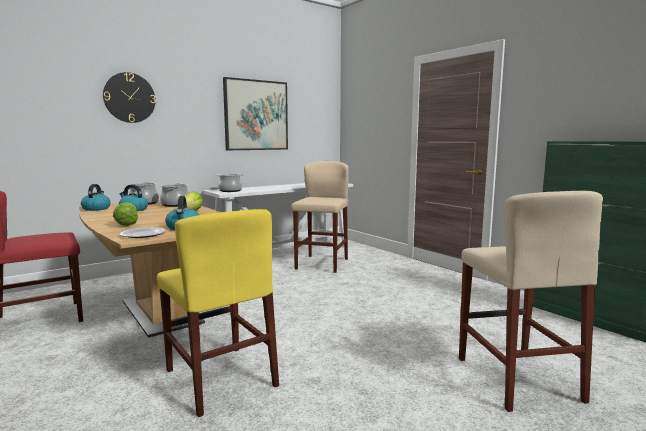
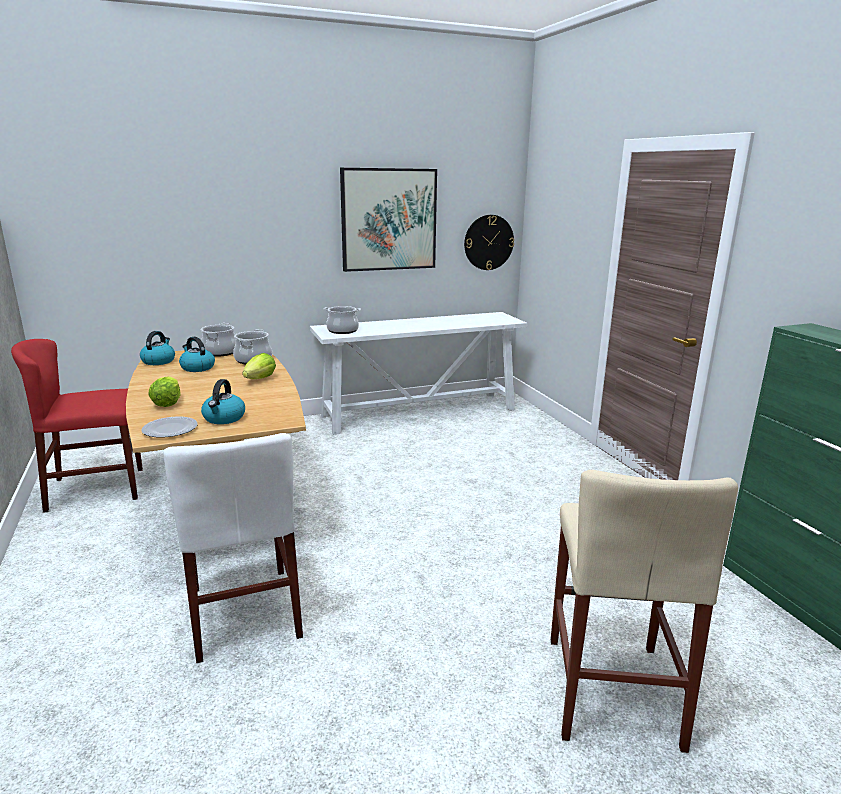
camera: 15 degrees right, 10 degrees up
wall clock [103,72,156,123] -> wall clock moved to [464,215,514,270]
yellow chair [157,209,279,417] -> white chair [163,433,303,663]
beige stool [291,161,349,273] -> none

